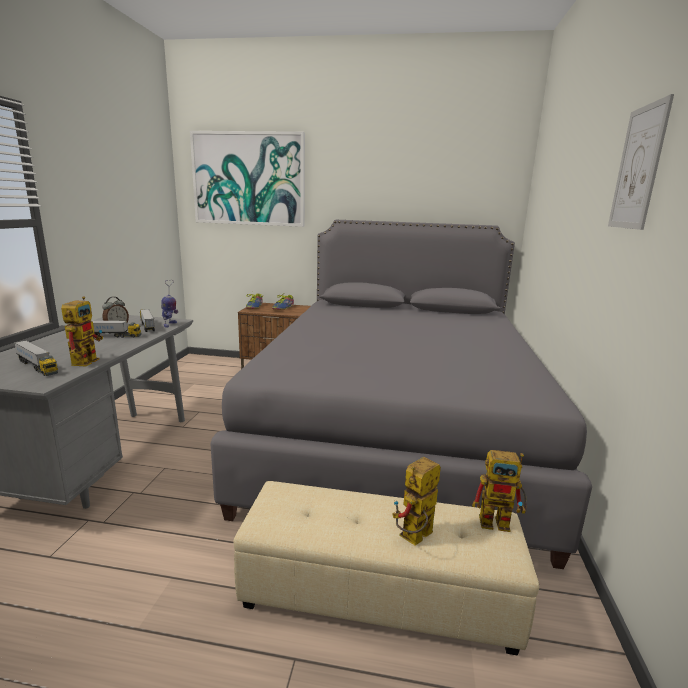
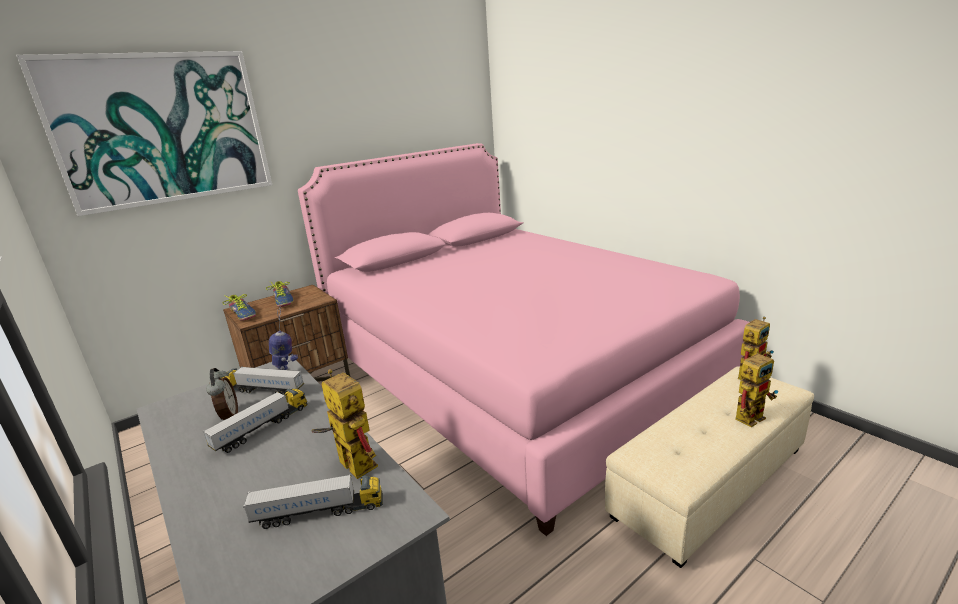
camera: 45 degrees left, 5 degrees up
grey bed [210,220,592,569] -> pink bed [298,143,750,536]
toy robot [392,457,441,546] -> toy robot turned 120 degrees counterclockwise [735,351,778,427]
picture [608,94,674,230] -> none

